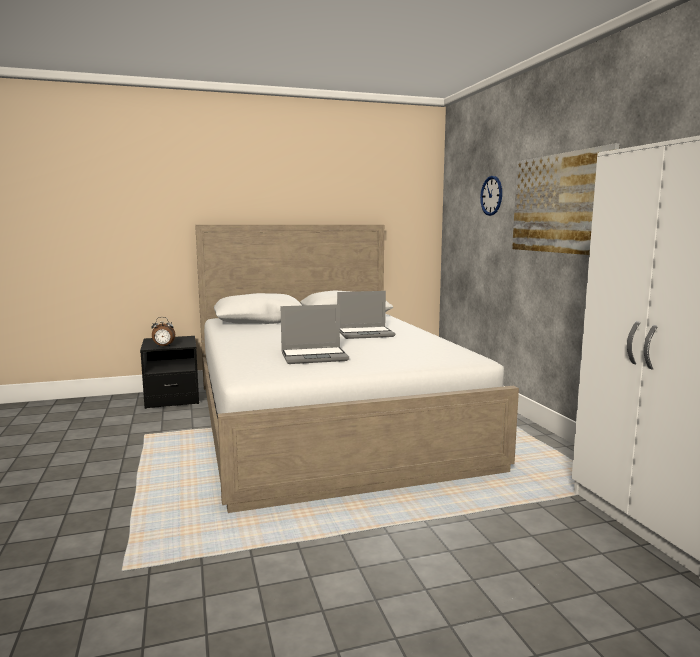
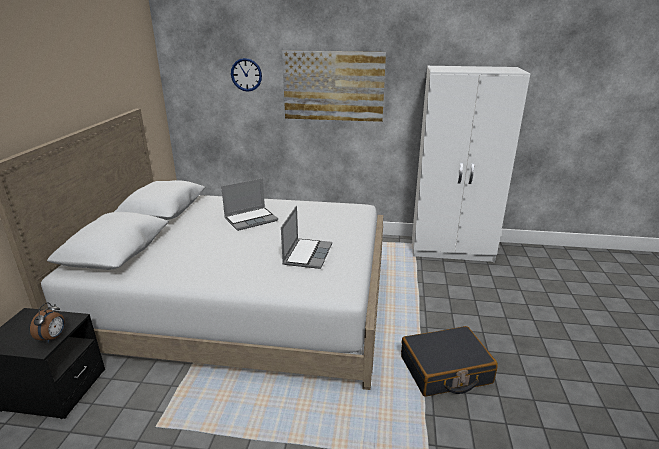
camera: 65 degrees left, 15 degrees up
laptop [337,291,395,339] -> laptop turned 45 degrees clockwise [221,178,278,231]
none -> black suitcase [401,326,498,397]

